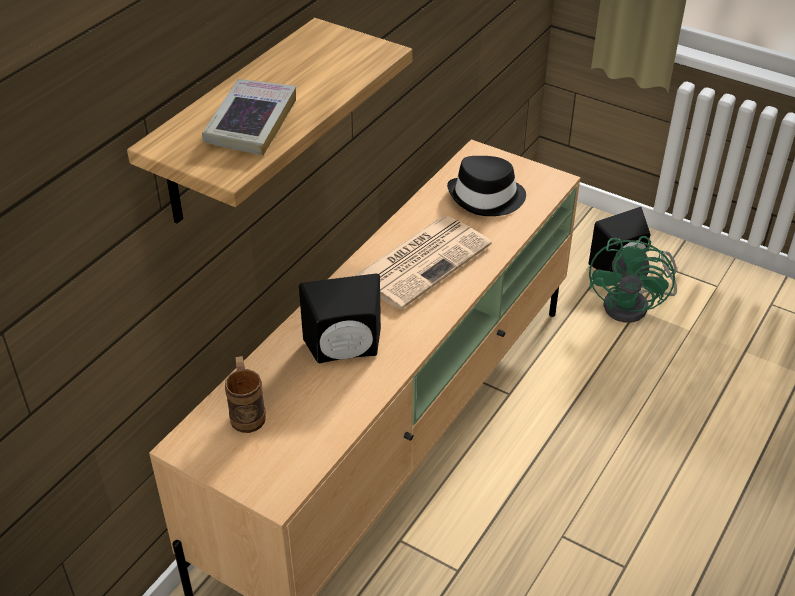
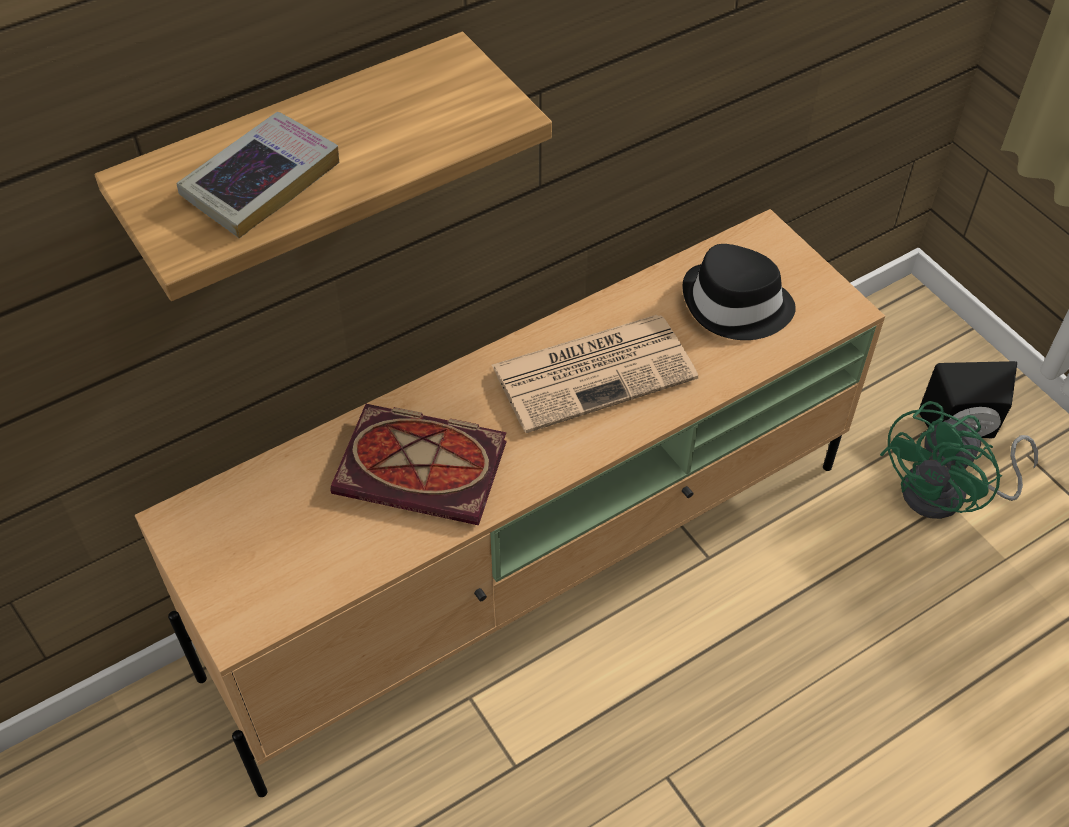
camera: 25 degrees right, 10 degrees up
brown mug [225,356,266,433] -> none
black speaker [299,273,381,363] -> book [331,404,507,525]

